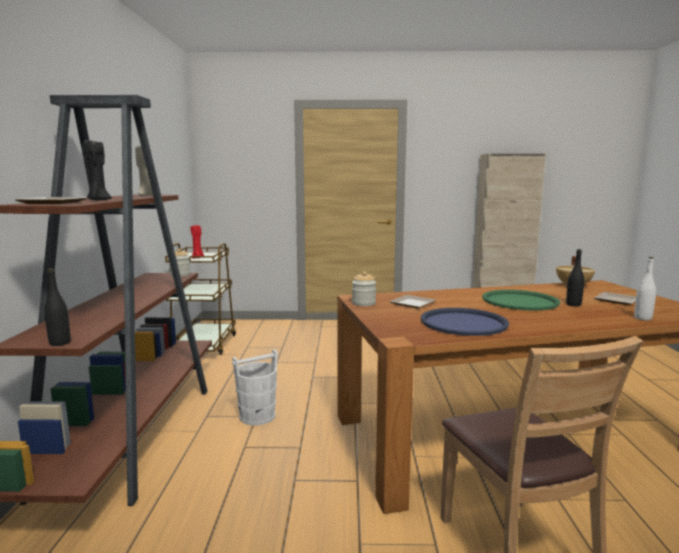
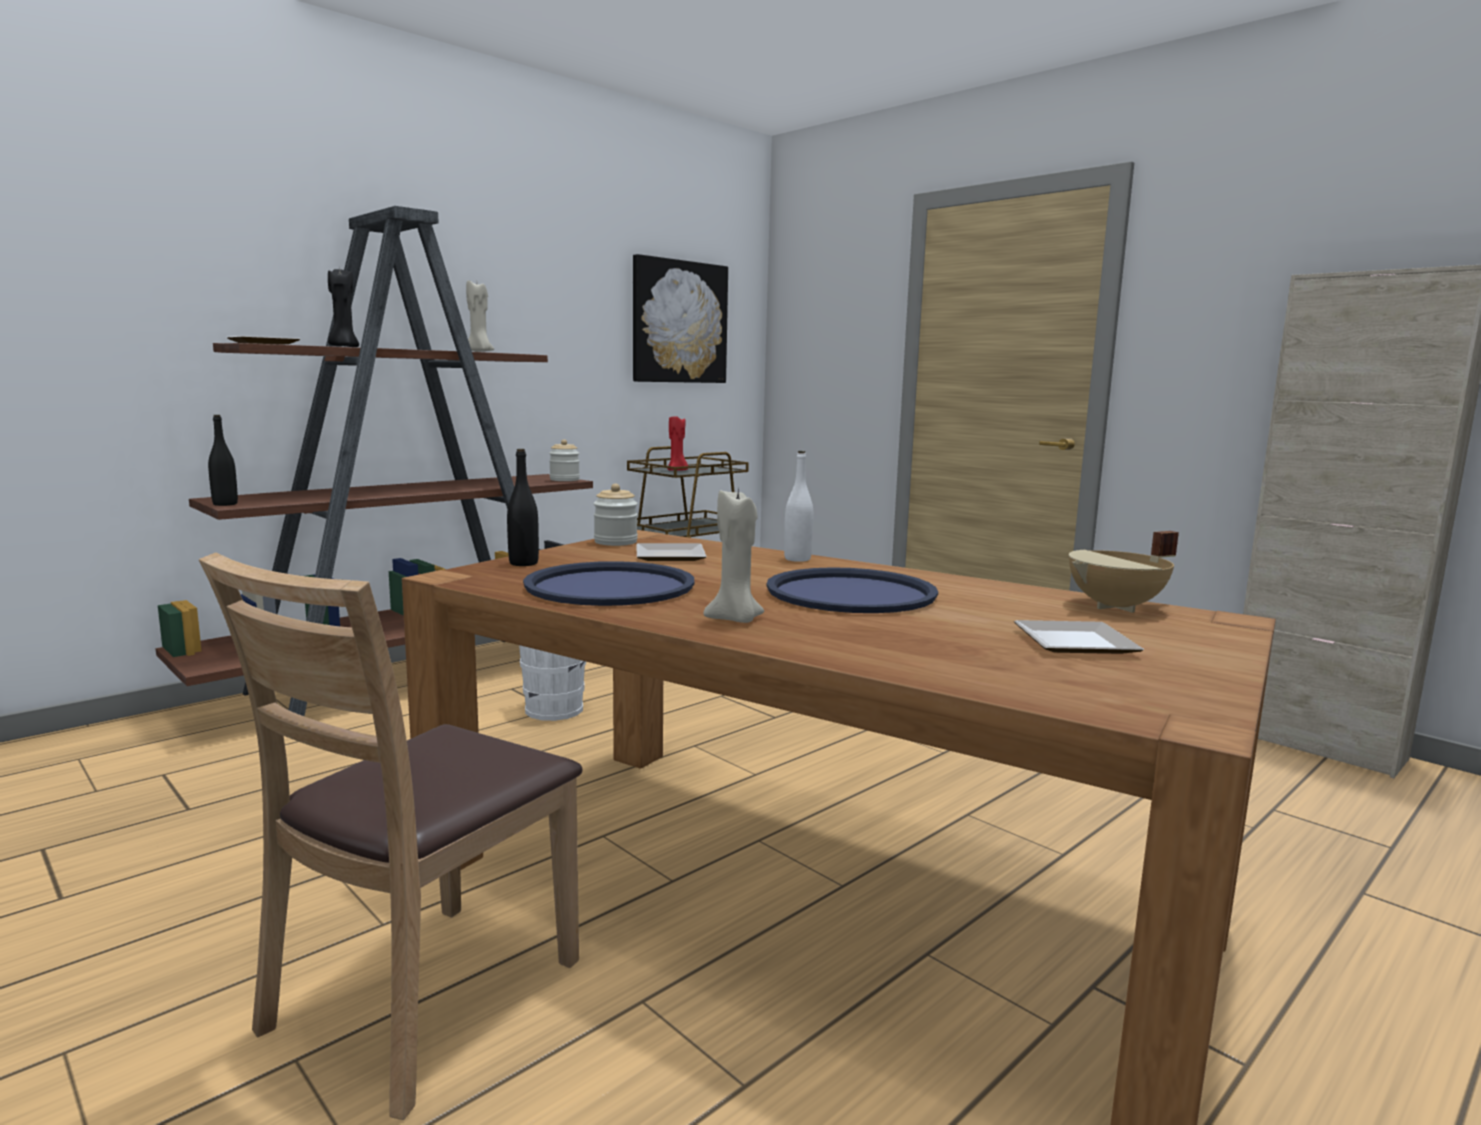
camera: 45 degrees right, 0 degrees up
green tray [483,290,560,311] -> blue tray [766,567,938,613]
black bottle [566,249,584,306] -> black bottle moved to [507,449,539,566]
white bottle [634,257,656,320] -> white bottle moved to [784,451,814,562]
none -> picture [633,254,728,383]
none -> beige candle [703,486,764,623]

